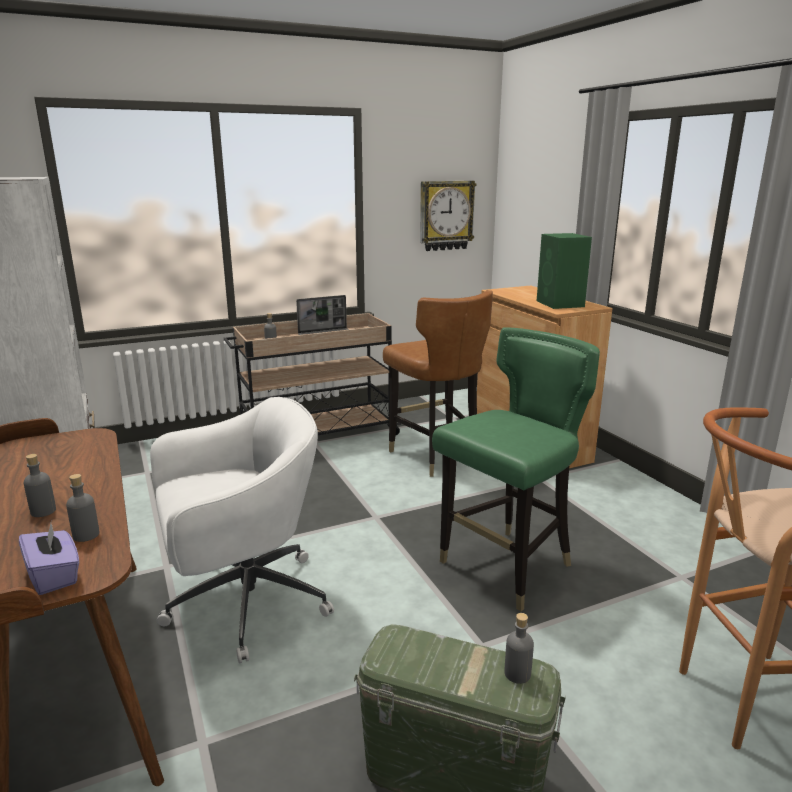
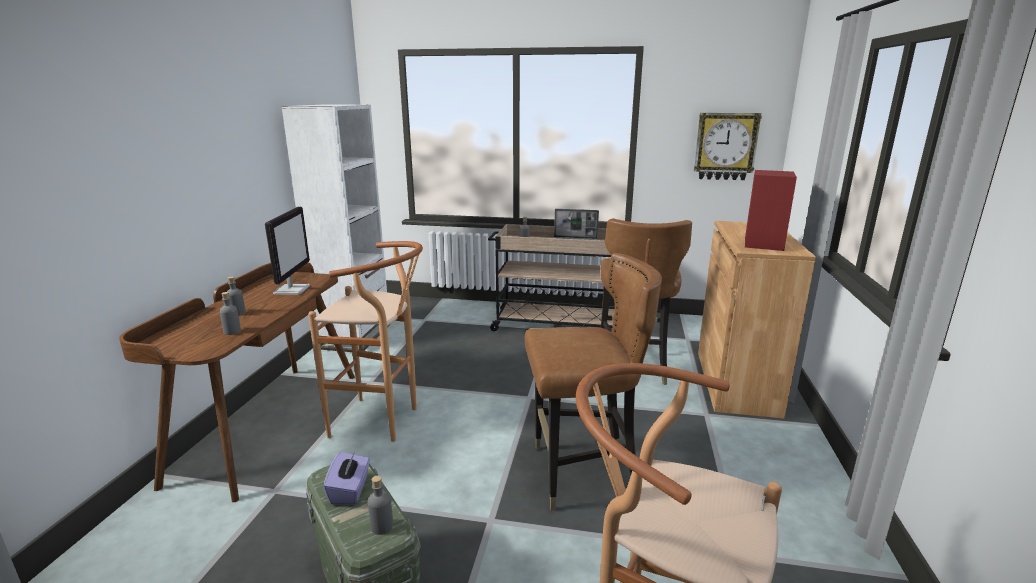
camera: 35 degrees right, 0 degrees up
purple tissue box [19,523,79,595] -> purple tissue box moved to [323,452,370,505]
white office chair [150,397,334,663] -> brown stool [308,241,423,442]
green chair [432,327,600,611] -> brown chair [525,253,662,511]
green speaker [537,233,592,309] -> red speaker [745,170,797,251]
none -> monitor [265,207,310,295]

